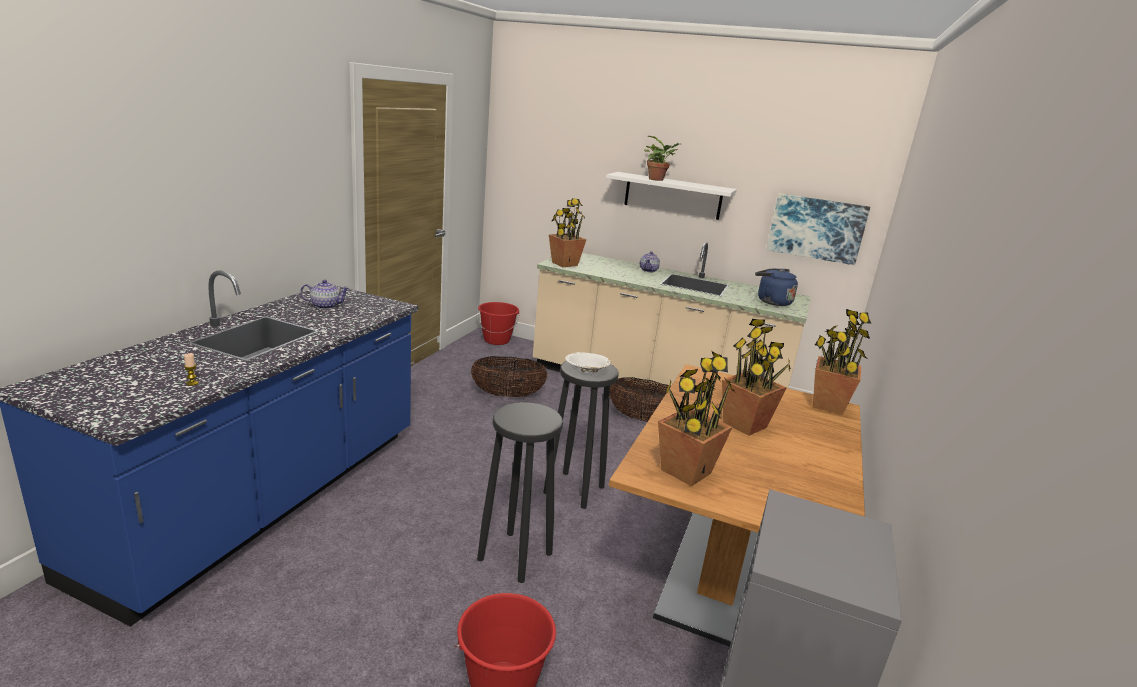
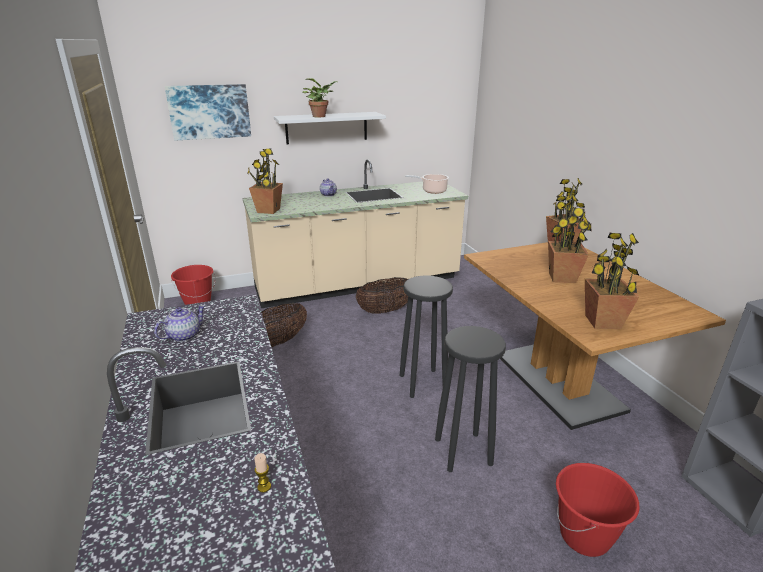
camera: 40 degrees left, 5 degrees up
white bowl [565,352,611,376] -> none
blue kettle [755,269,798,306] -> cooking pot [405,174,449,194]
picture [766,193,870,265] -> picture moved to [165,84,251,141]

